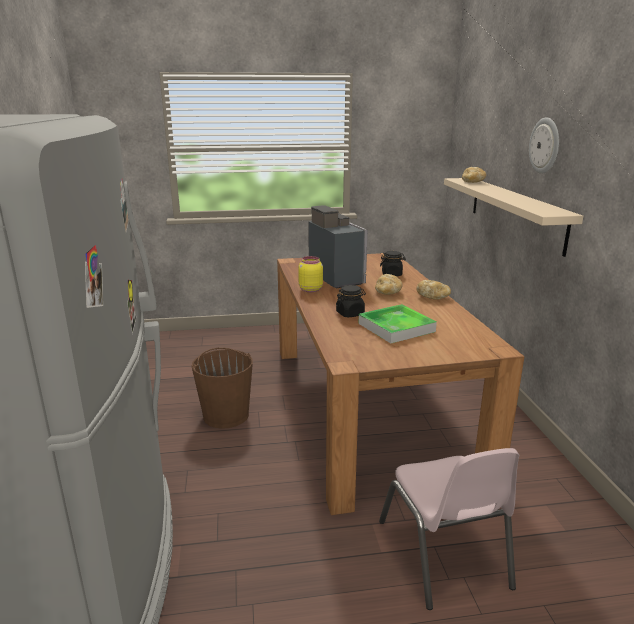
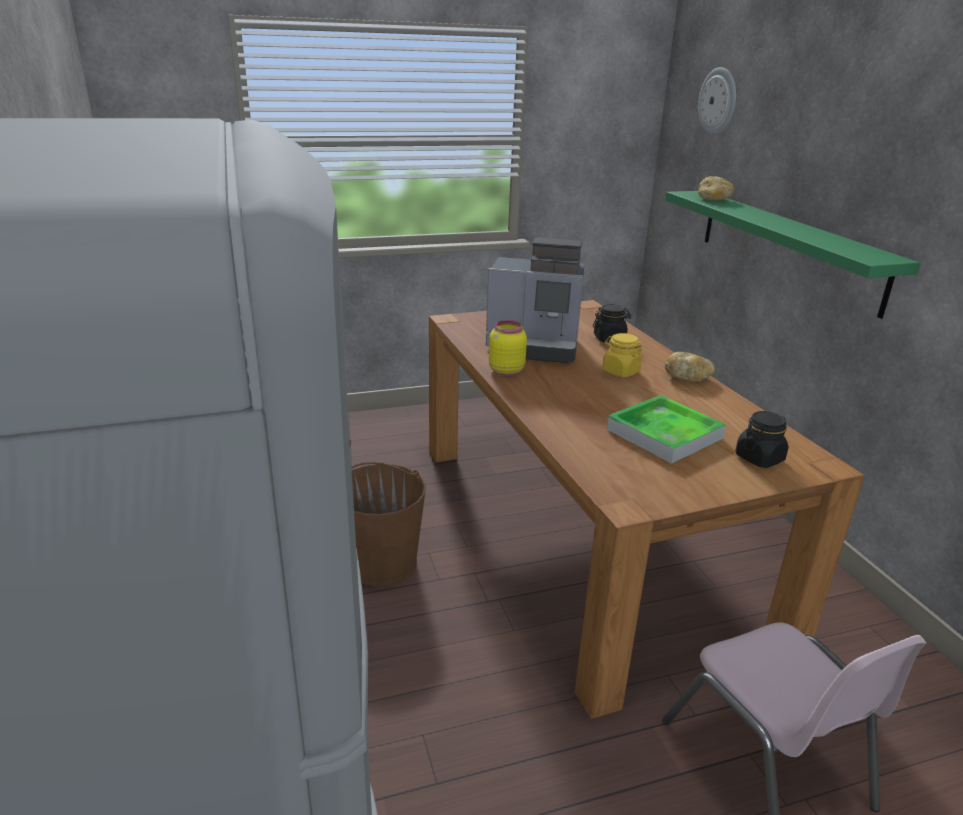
camera: 10 degrees left, 5 degrees up
coffee machine [308,205,368,289] -> coffee machine turned 135 degrees clockwise [486,238,584,363]
black jar [336,285,366,317] -> black jar moved to [735,411,788,468]
bread [375,274,402,295] -> yellow jar [602,333,642,377]
beige shelf [444,178,583,257] -> green shelf [665,191,921,319]
wall clock [529,117,559,174] -> wall clock moved to [698,67,736,134]

